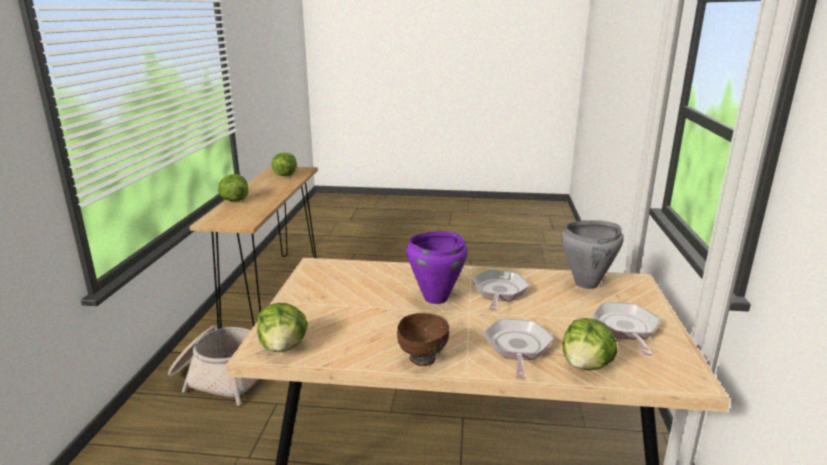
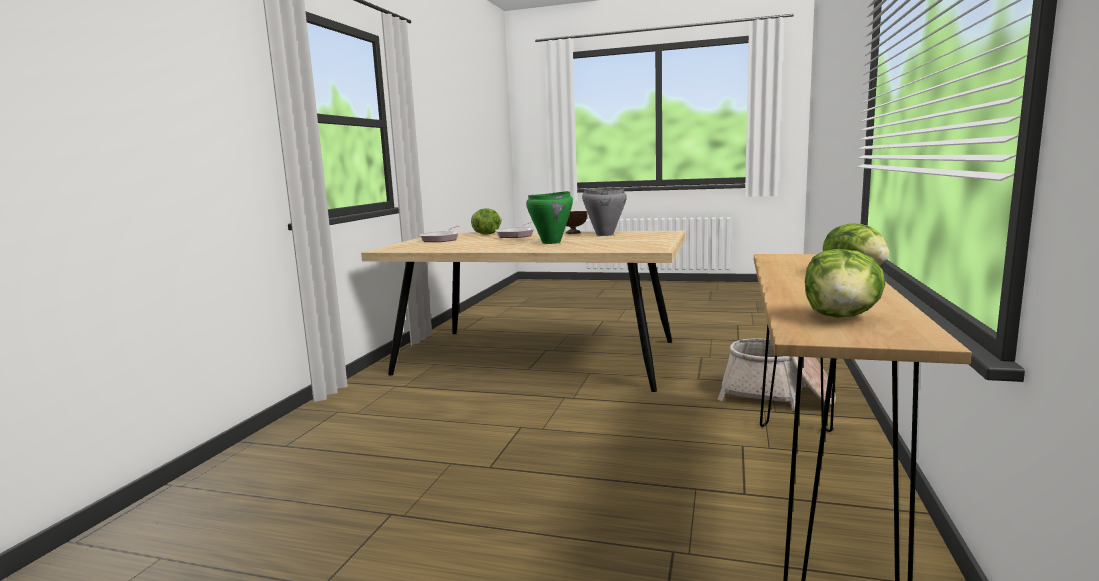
camera: 170 degrees left, 10 degrees down
lettuce [257,303,308,352] -> none
purple cooking pot [406,231,468,304] -> green cooking pot [526,191,573,244]
frying pan [472,270,530,311] -> none
grey cooking pot [561,220,623,289] -> grey cooking pot moved to [582,189,627,236]

